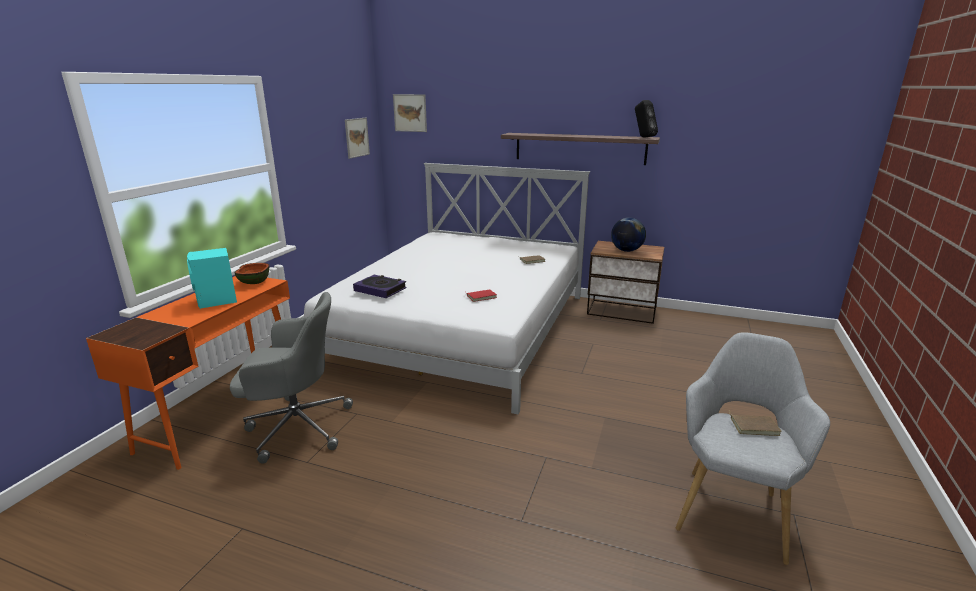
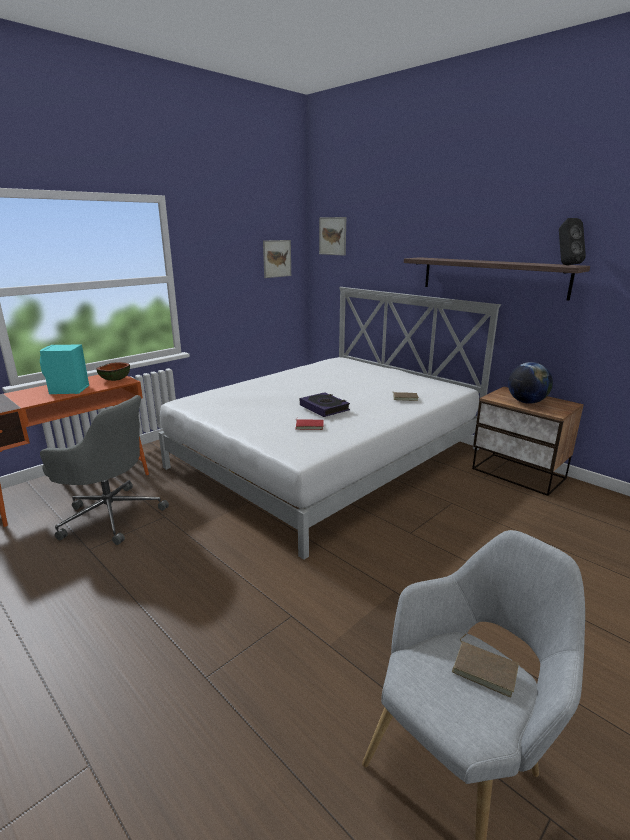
camera: 25 degrees right, 0 degrees up
book [353,275,407,298] -> book moved to [300,392,350,417]

